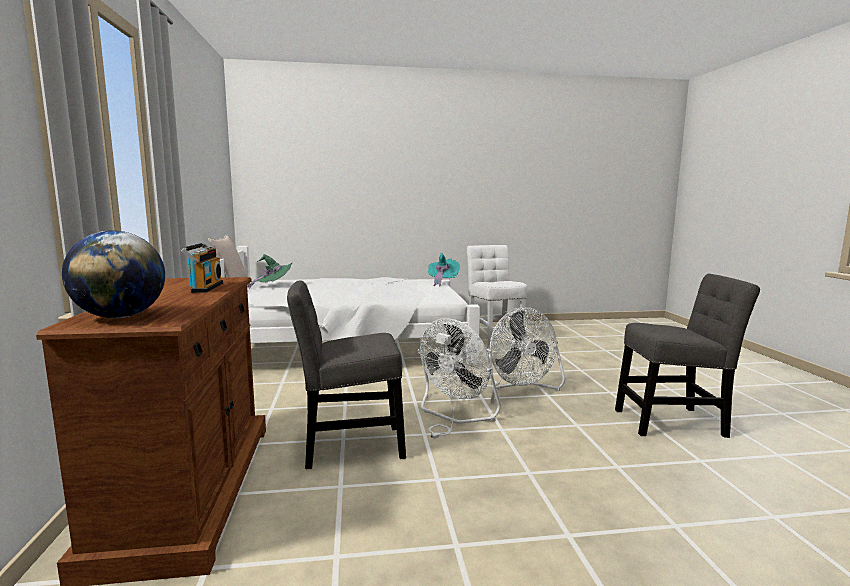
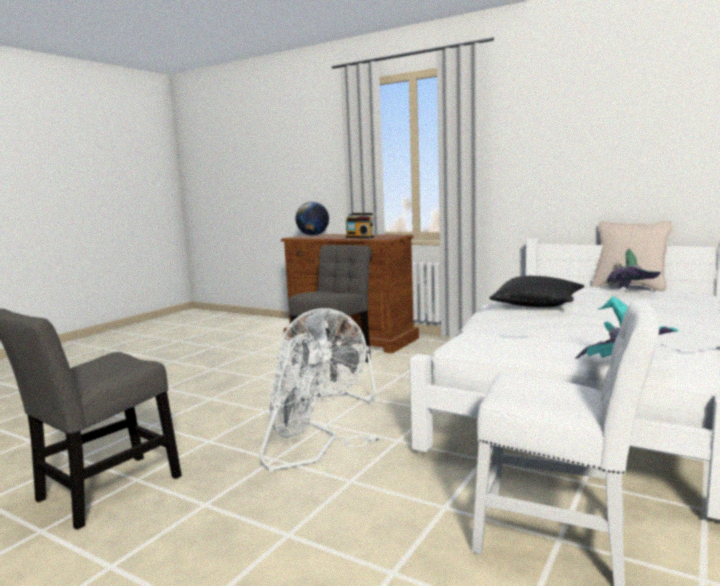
camera: 130 degrees right, 0 degrees up
none -> black pillow [489,276,584,307]

